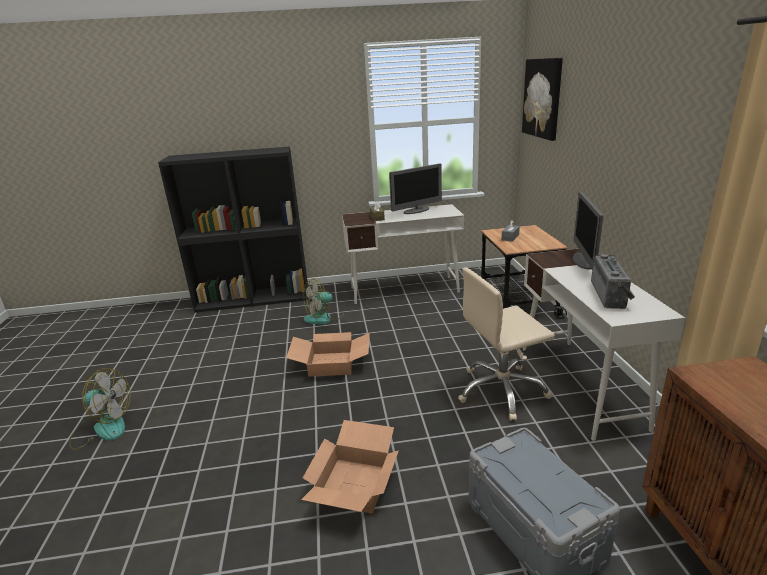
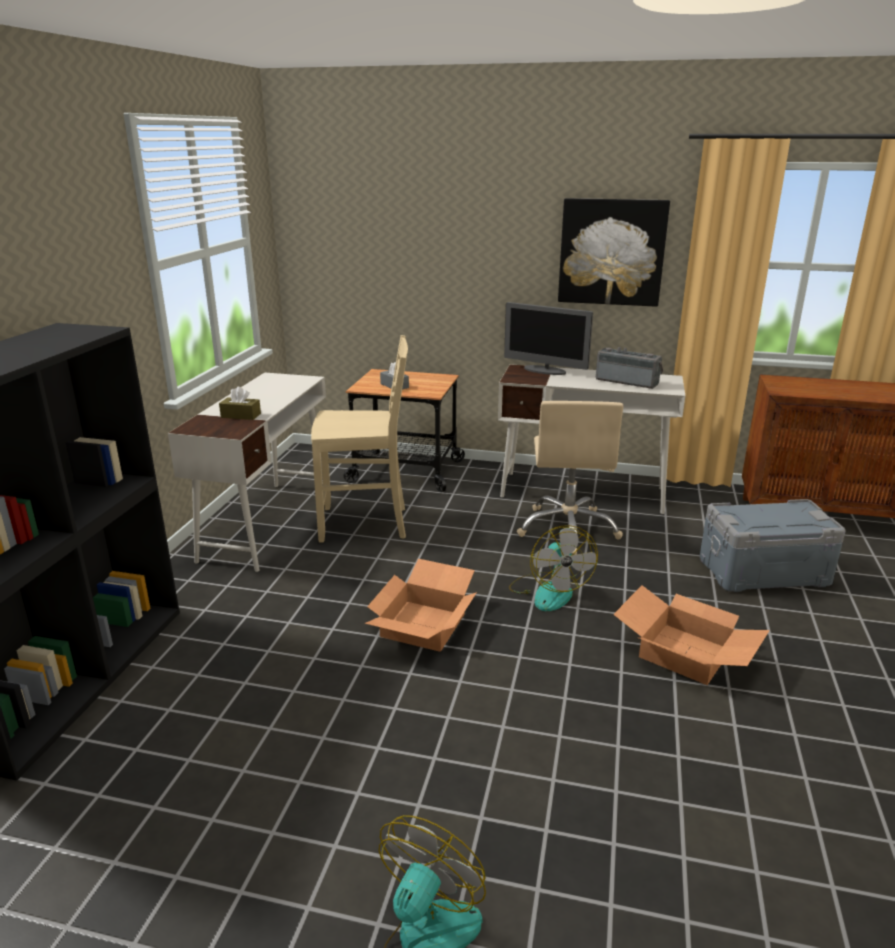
camera: 70 degrees left, 0 degrees up
fan [304,278,344,324] -> fan moved to [509,525,598,611]
monitor [389,163,442,214] -> none
picture [522,58,563,141] -> picture moved to [558,198,670,307]
none -> beige chair [311,335,408,543]

